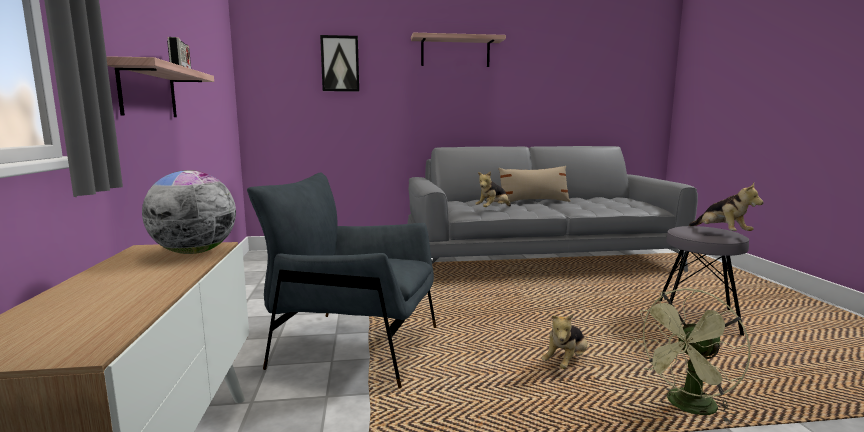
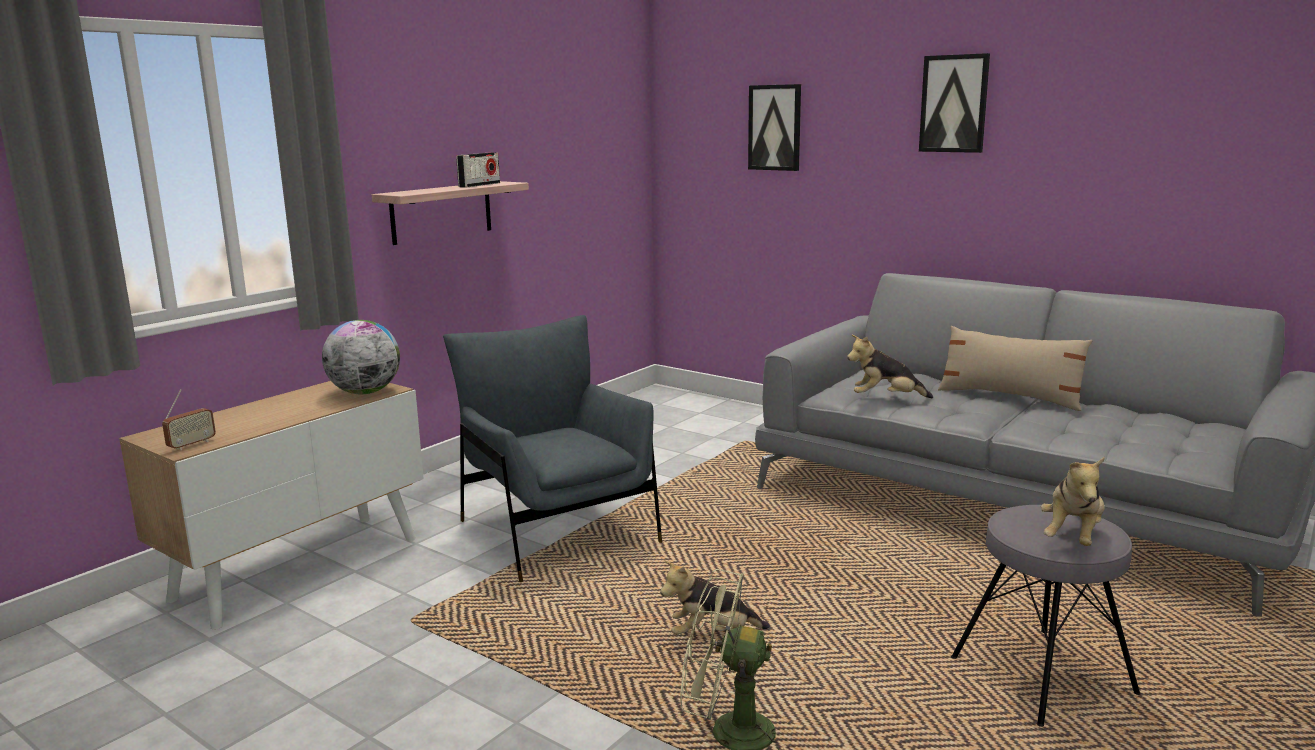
camera: 45 degrees right, 5 degrees up
shelf [411,33,506,67] -> picture [919,53,990,153]
none -> radio [162,389,216,450]

